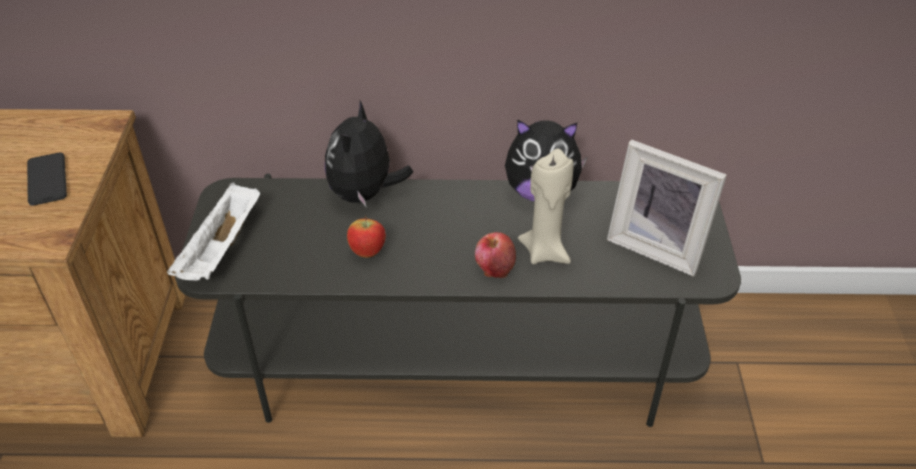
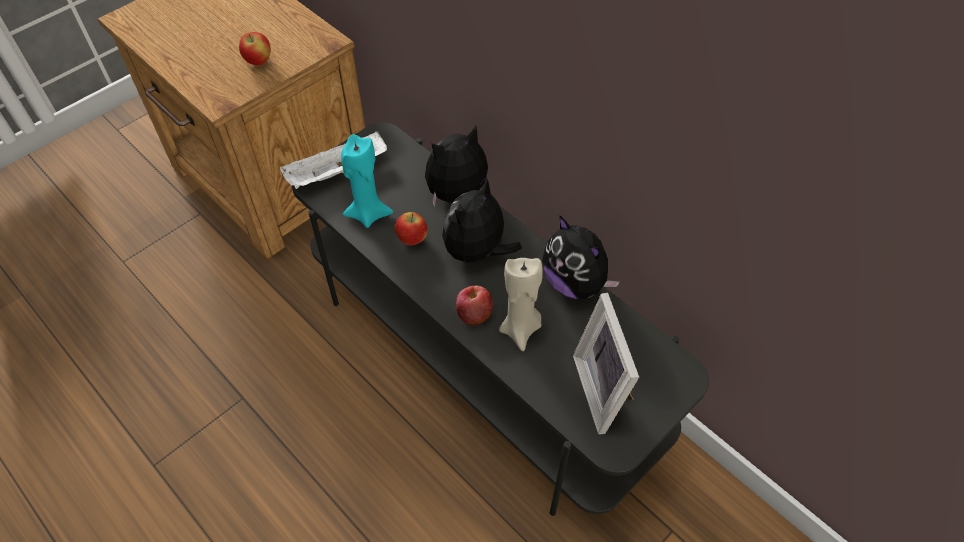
camera: 45 degrees right, 10 degrees up
phone [27,153,67,206] -> apple [239,32,271,65]
none -> turquoise candle [341,134,393,228]
none -> plush toy [442,177,522,269]

